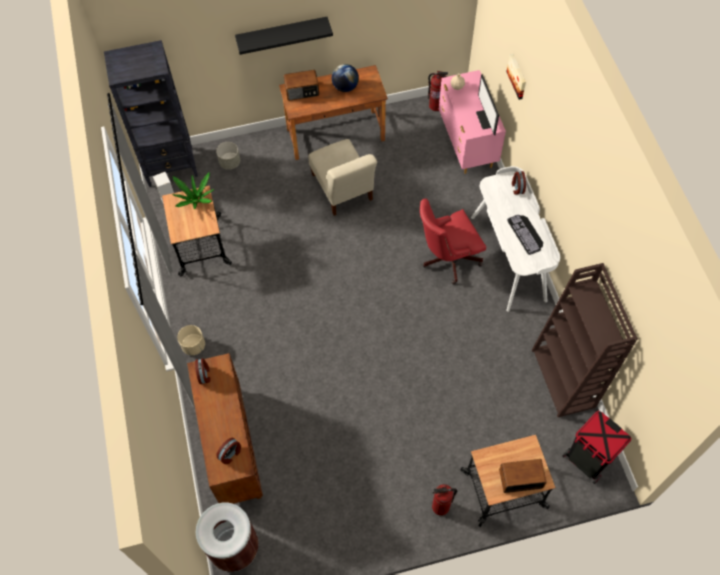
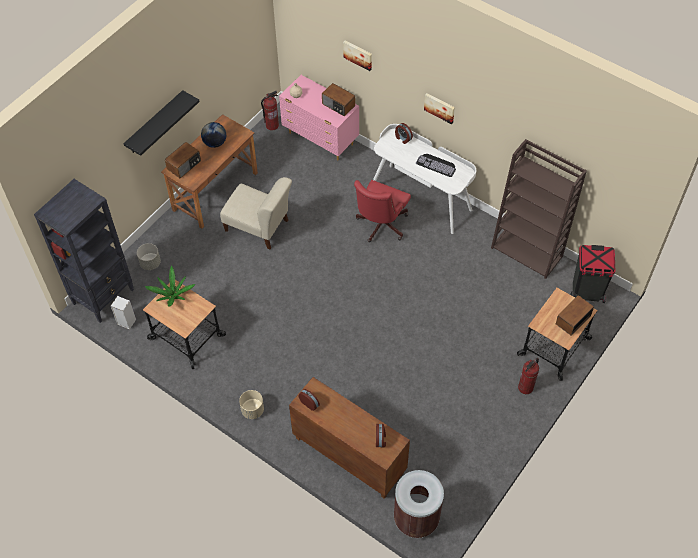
camera: 40 degrees left, 5 degrees down
monitor [476,75,499,135] -> radio [322,83,355,116]
none -> picture [424,93,455,124]

